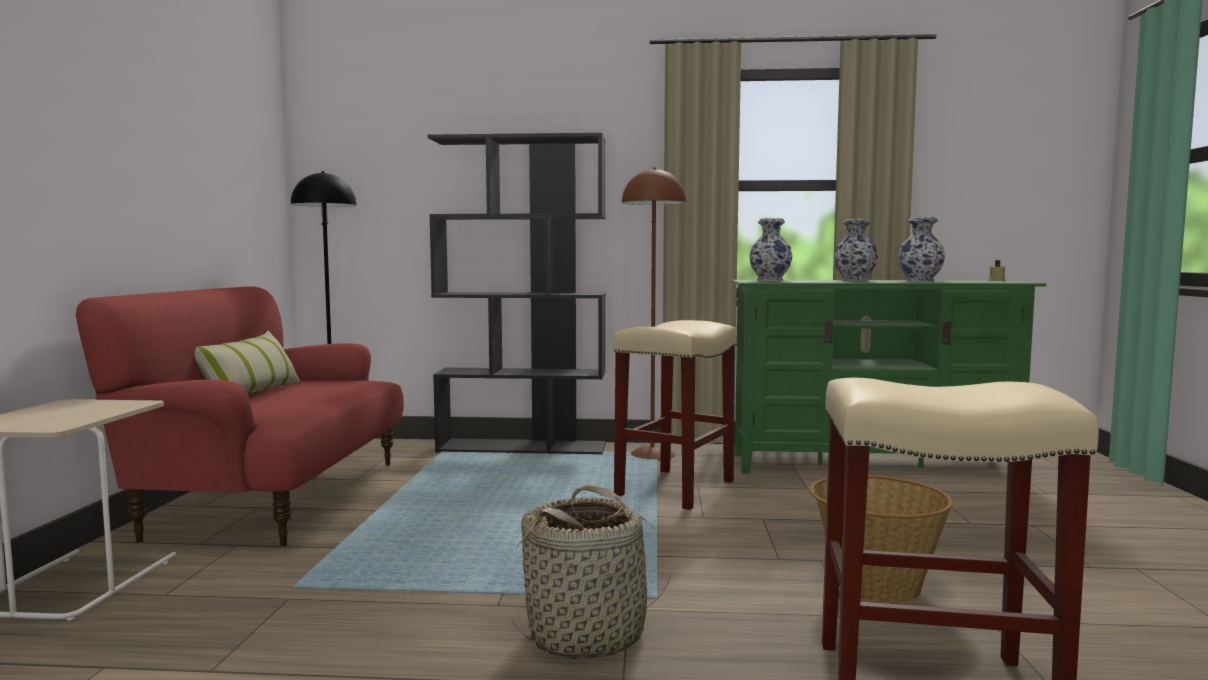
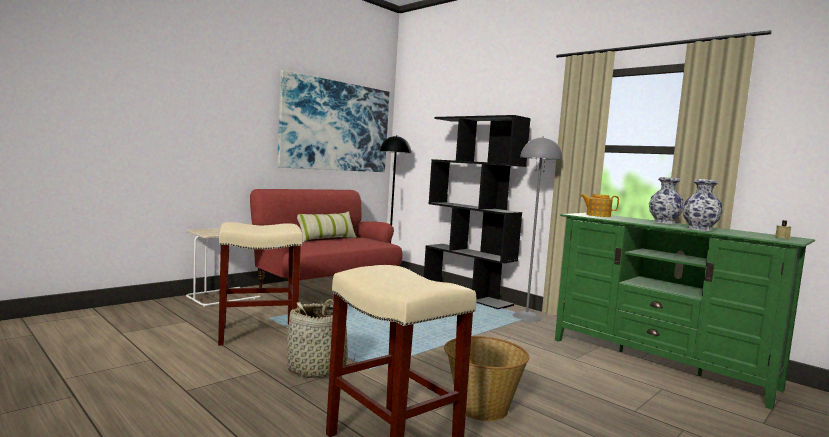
camera: 40 degrees right, 0 degrees up
beige stool [613,320,737,510] -> beige stool moved to [218,222,303,345]
brown floor lamp [622,168,687,461] -> grey floor lamp [513,136,562,322]
vase [749,218,793,281] -> teapot [580,194,619,217]
none -> picture [277,70,389,172]

